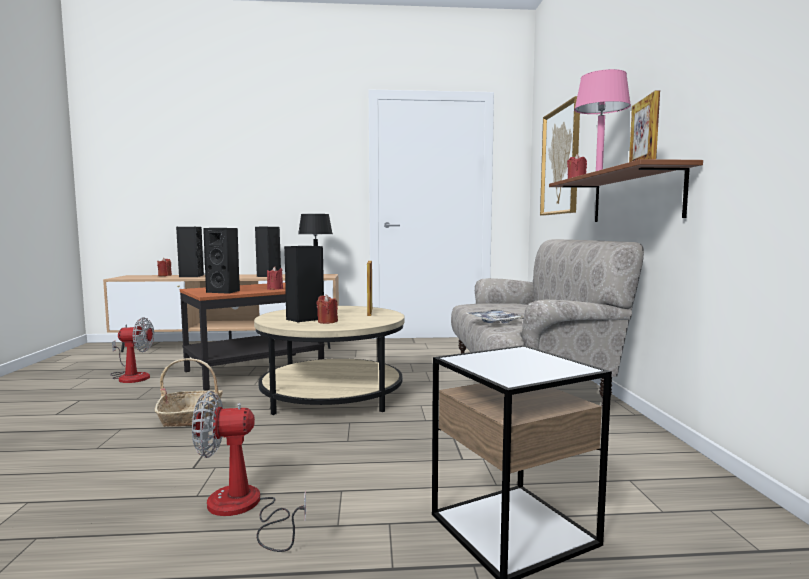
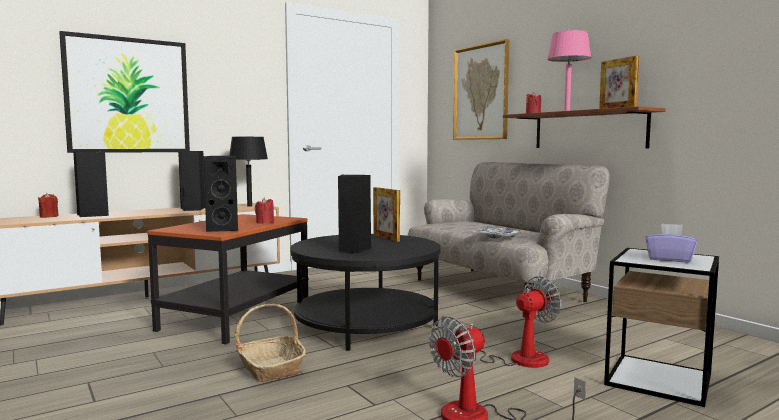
camera: 30 degrees left, 0 degrees up
fan [110,317,154,383] -> fan moved to [441,276,562,368]
beige coffee table [254,306,404,415] -> black coffee table [290,234,441,351]
red candle [316,294,338,324] -> none
none -> picture [59,31,190,153]
none -> purple tissue box [645,223,698,262]

